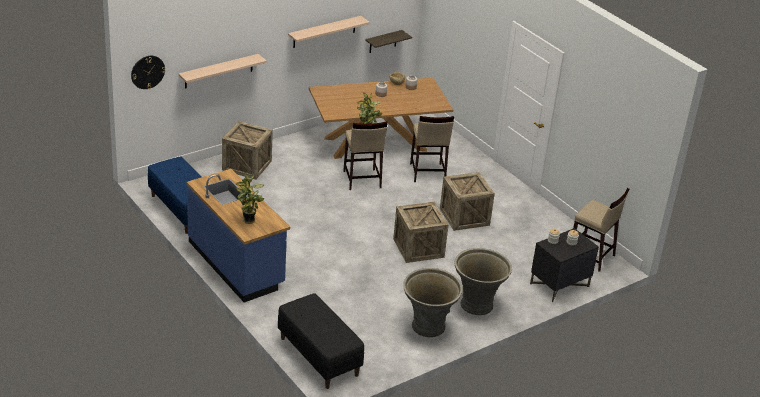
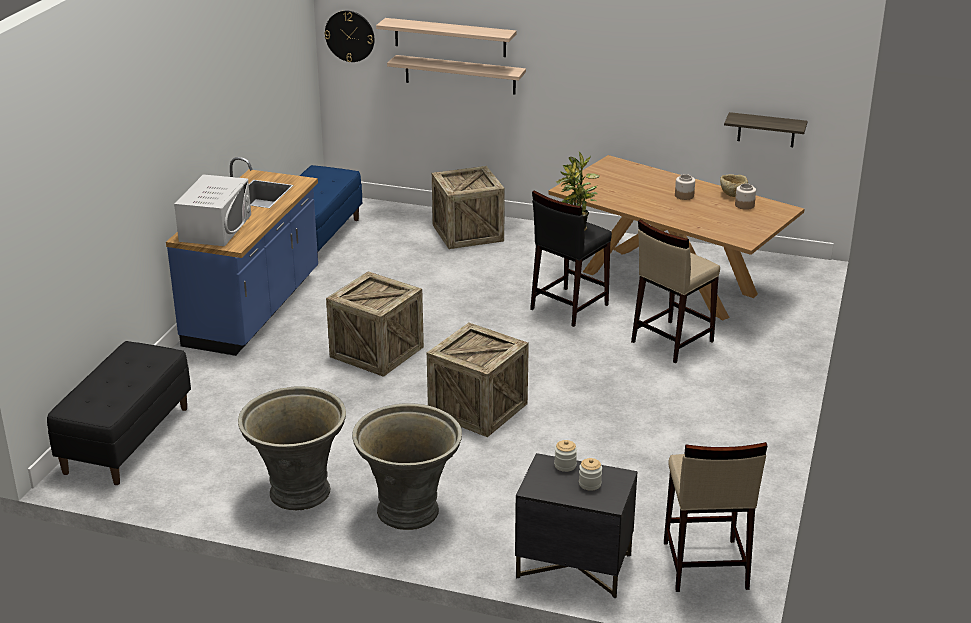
camera: 55 degrees right, 5 degrees down
potted plant [236,172,264,224] -> white microwave [174,174,251,246]
shelf [288,16,370,48] -> shelf moved to [376,18,517,57]
beige stool [343,122,387,190] -> black stool [530,190,612,327]
crate [440,172,495,231] -> crate moved to [326,271,424,377]

